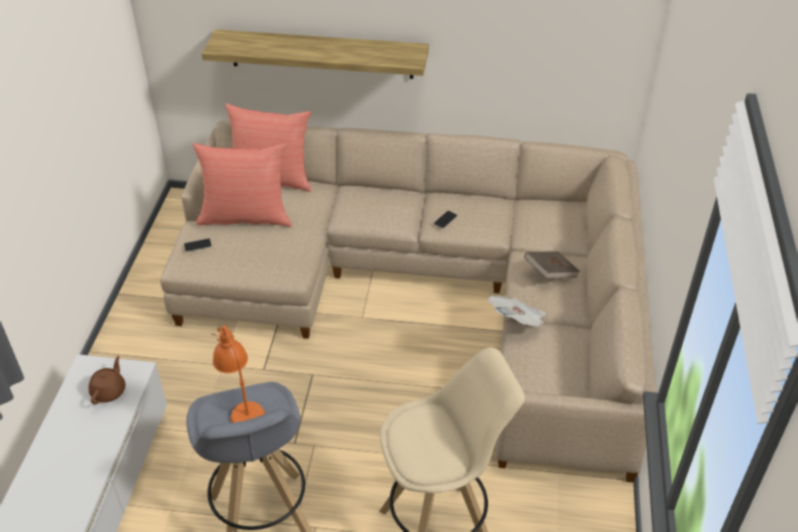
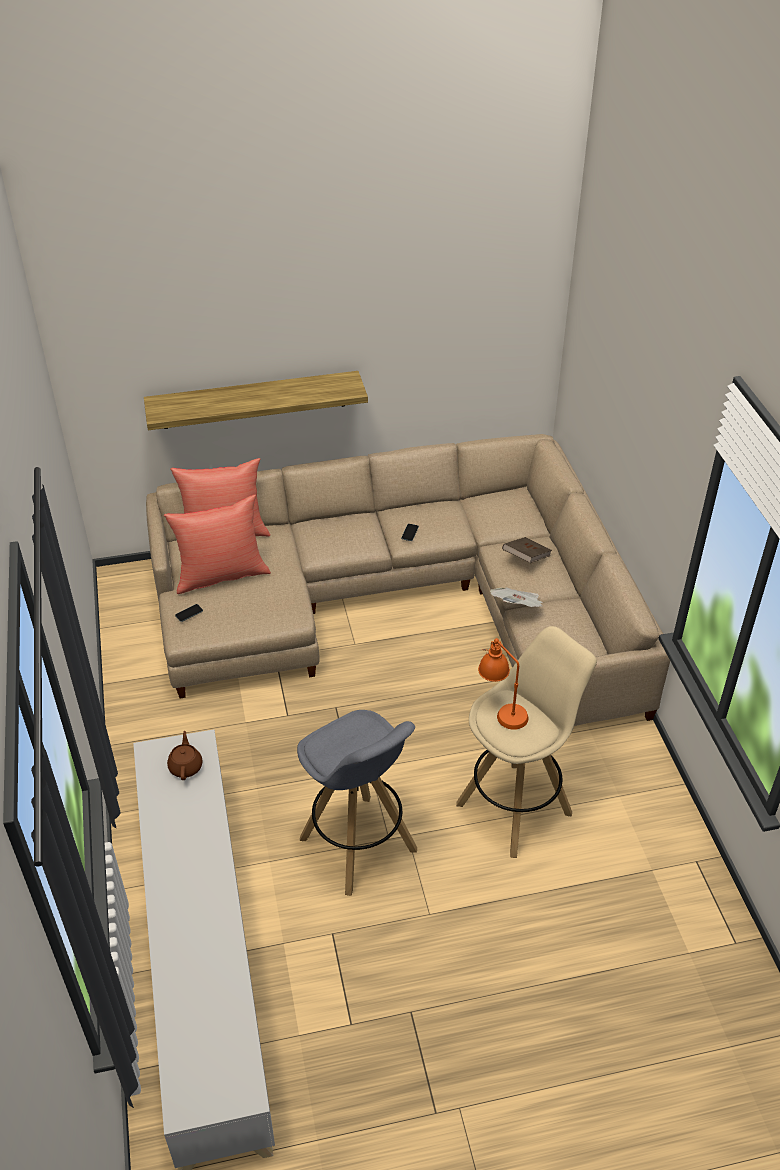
camera: 20 degrees left, 0 degrees up
orange table lamp [211,325,265,423] -> orange table lamp moved to [478,638,529,730]

